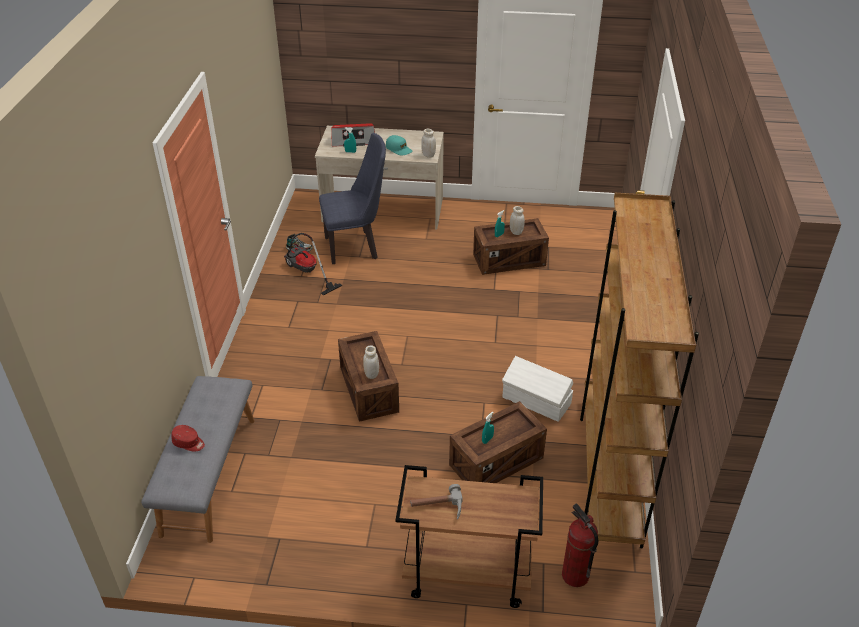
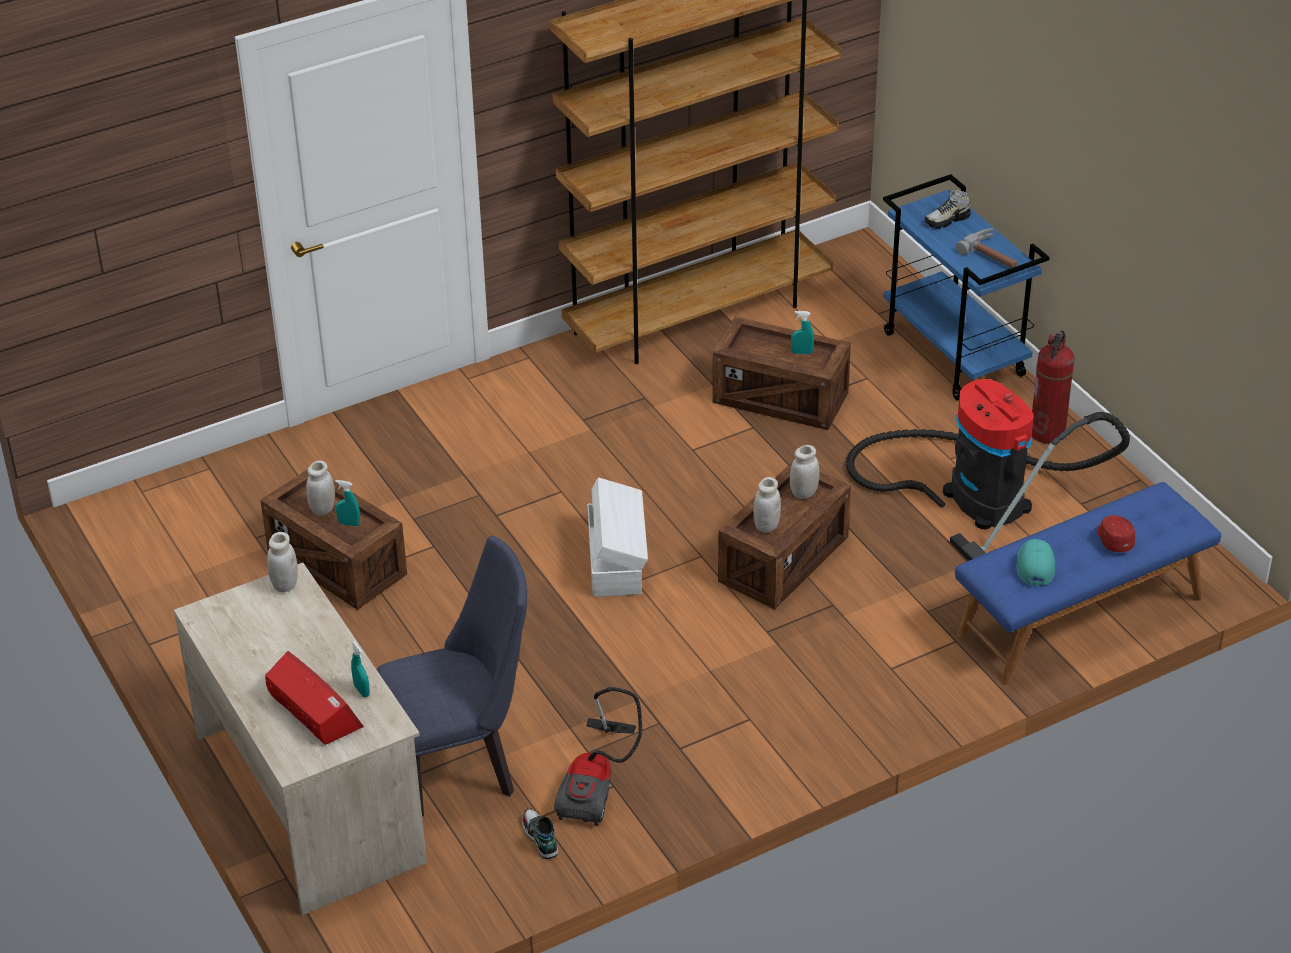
camera: 125 degrees left, 0 degrees up
grey bench [141,376,255,543] -> blue bench [955,482,1221,685]
blue chair [319,133,386,264] -> blue chair turned 120 degrees clockwise [377,535,527,817]
turquoise cap [386,135,412,156] -> turquoise cap moved to [1016,539,1055,586]
brown cart [396,465,543,608] -> blue cart [883,174,1050,400]
white storage box [502,356,573,422] -> white storage box moved to [588,478,648,597]
fire extinguisher [562,503,598,587] -> fire extinguisher moved to [1032,330,1075,444]
none -> white jar [753,477,781,533]
none -> vacuum cleaner [846,379,1130,561]
none -> shoe [925,189,971,229]

